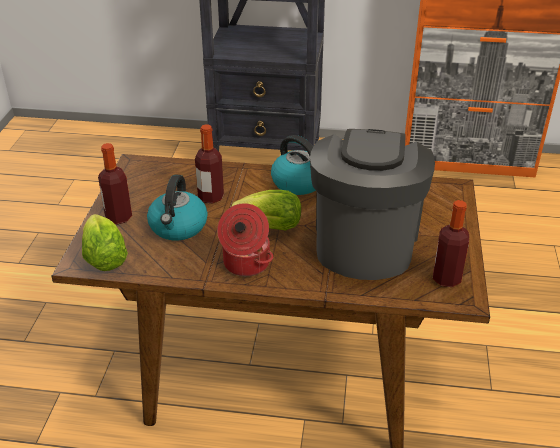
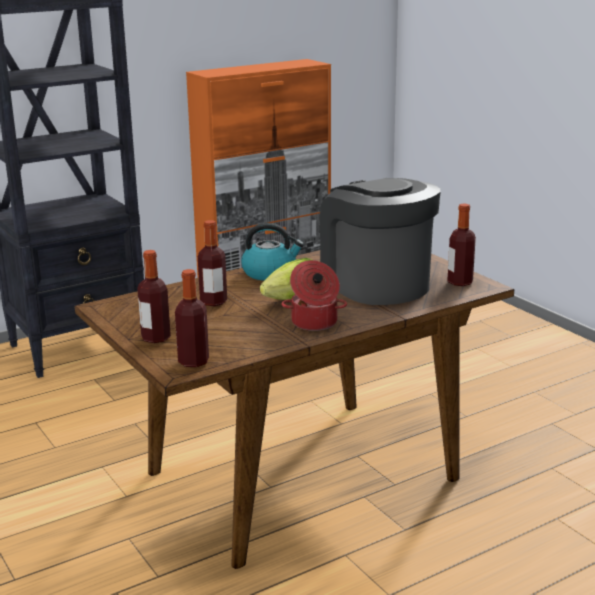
camera: 40 degrees left, 15 degrees down
lettuce [82,214,128,271] -> bottle [175,269,209,367]
kettle [147,174,208,241] -> none

